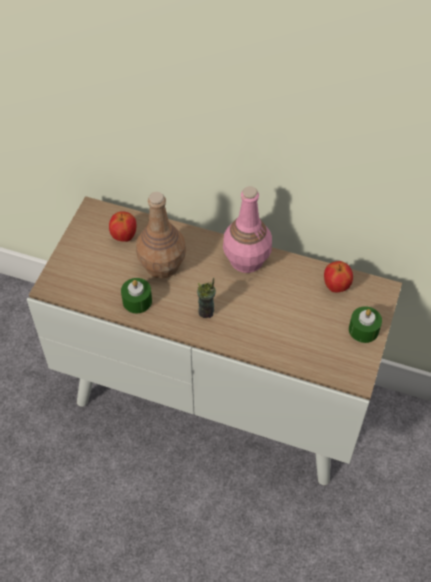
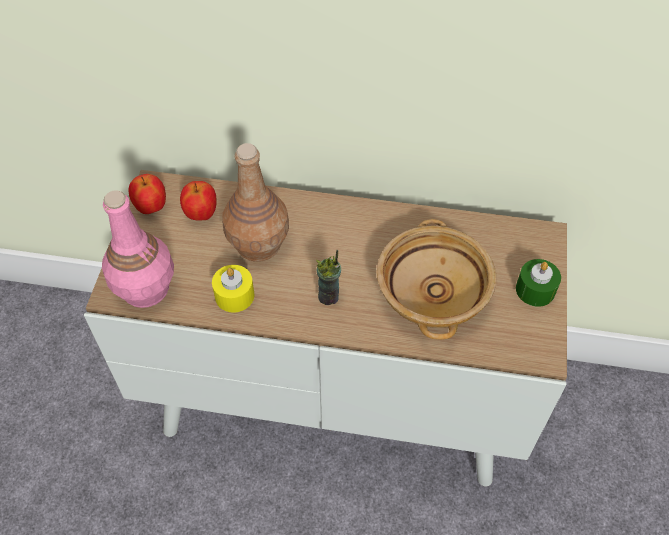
camera: 10 degrees left, 0 degrees up
green candle [121,278,152,313] -> yellow candle [212,265,254,313]
pink bottle [223,186,272,273] -> pink bottle moved to [102,190,174,308]
apple [324,261,353,292] -> apple moved to [128,174,166,214]
none -> beige bowl [377,219,496,340]

